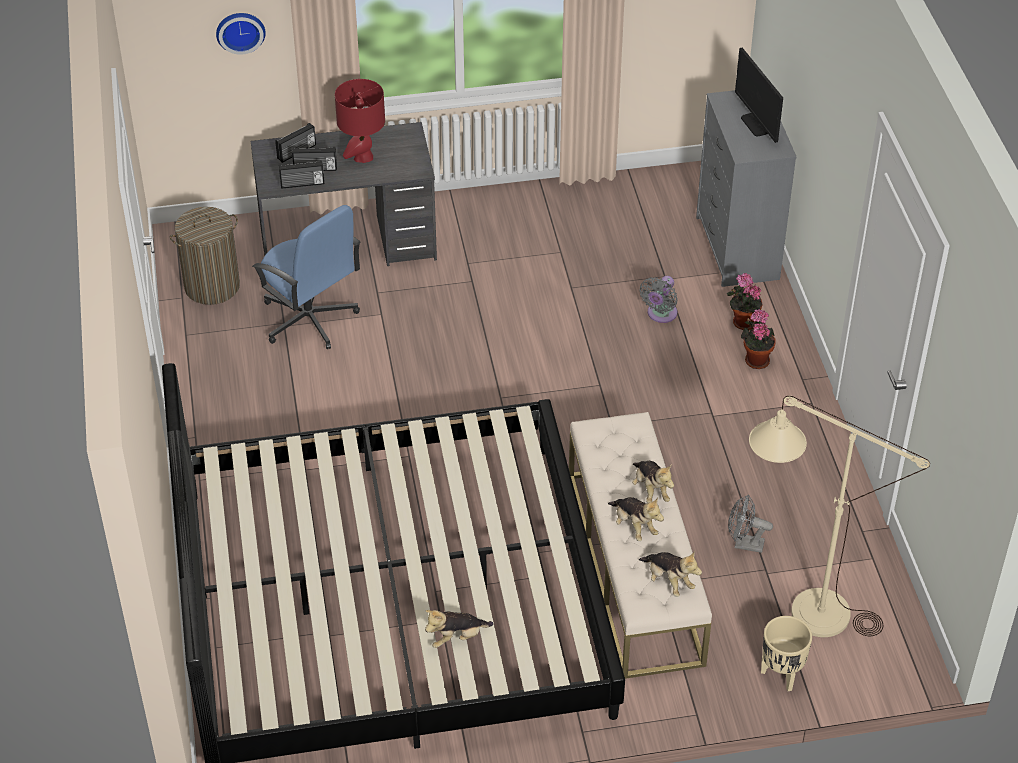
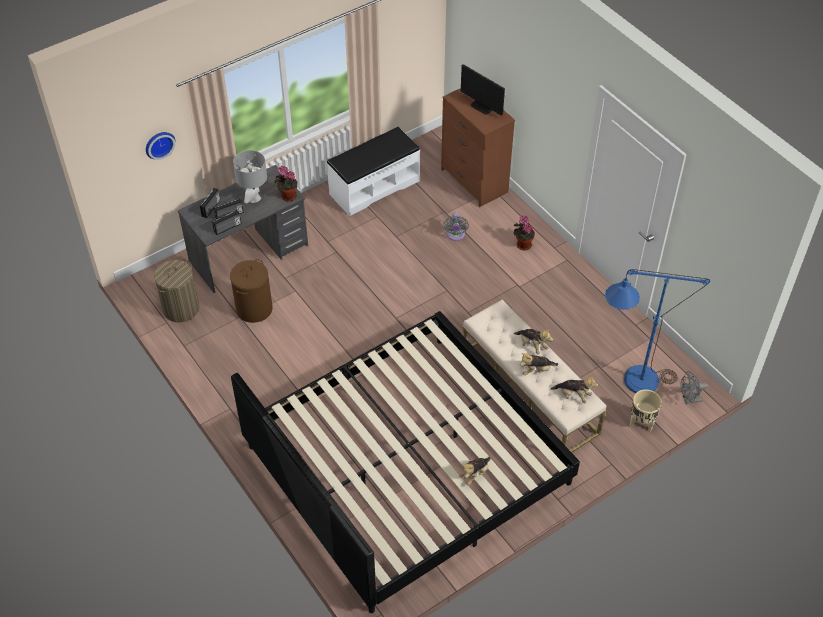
camera: 25 degrees left, 5 degrees up
blue office chair [252,205,361,349] -> brown laundry basket [230,259,273,323]
red table lamp [335,79,385,163] -> grey table lamp [233,150,267,204]
plush toy [608,497,664,541] -> plush toy turned 135 degrees clockwise [520,353,558,375]
grey dresser [696,90,797,287] -> brown dresser [441,88,515,207]
potted plant [727,273,763,330] -> potted plant moved to [274,166,297,201]
grey fan [728,495,773,553] -> grey fan moved to [680,371,709,404]
beige floor lamp [749,395,930,637] -> blue floor lamp [605,269,710,393]
none -> white bench [327,127,420,216]

